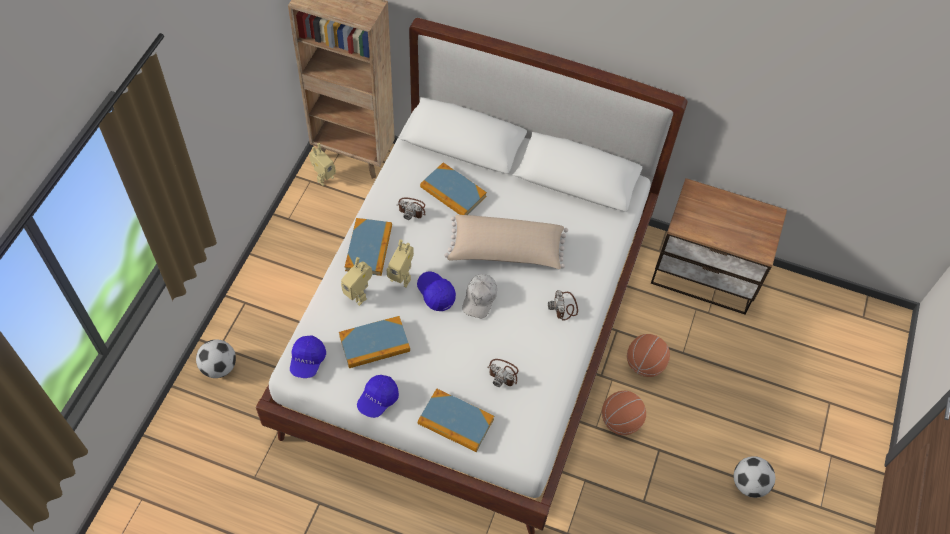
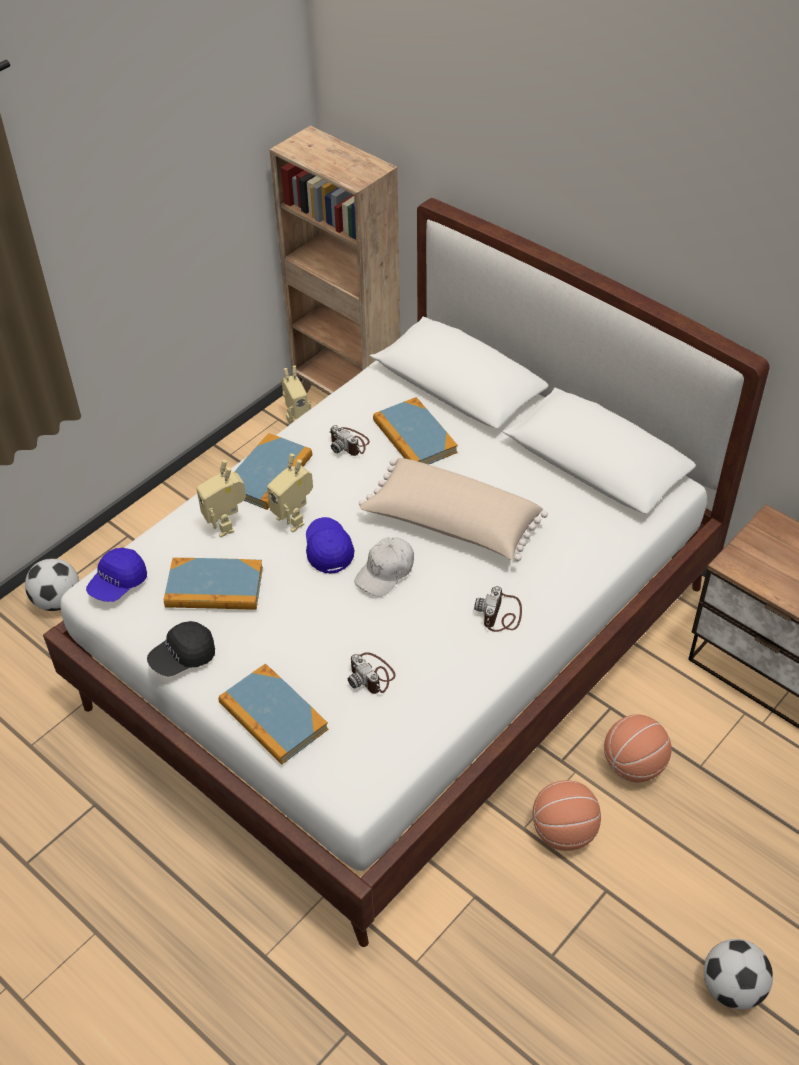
camera: 25 degrees right, 10 degrees down
blue cap [357,375,399,418] -> black cap [147,621,215,677]

